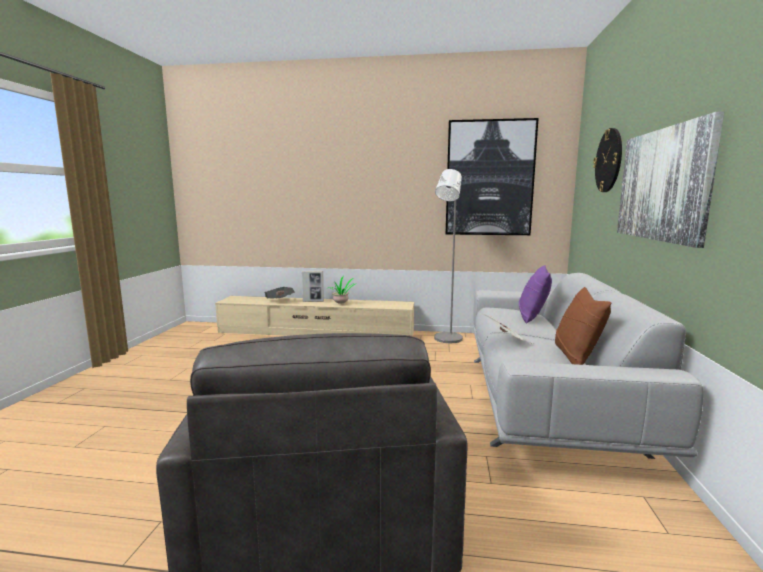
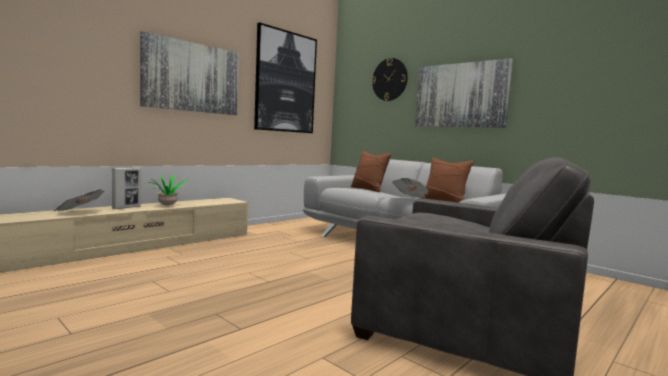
camera: 55 degrees left, 5 degrees down
grey floor lamp [434,169,463,343] -> none
purple pillow [519,265,552,324] -> brown pillow [351,151,392,192]
none -> picture [140,31,239,115]

